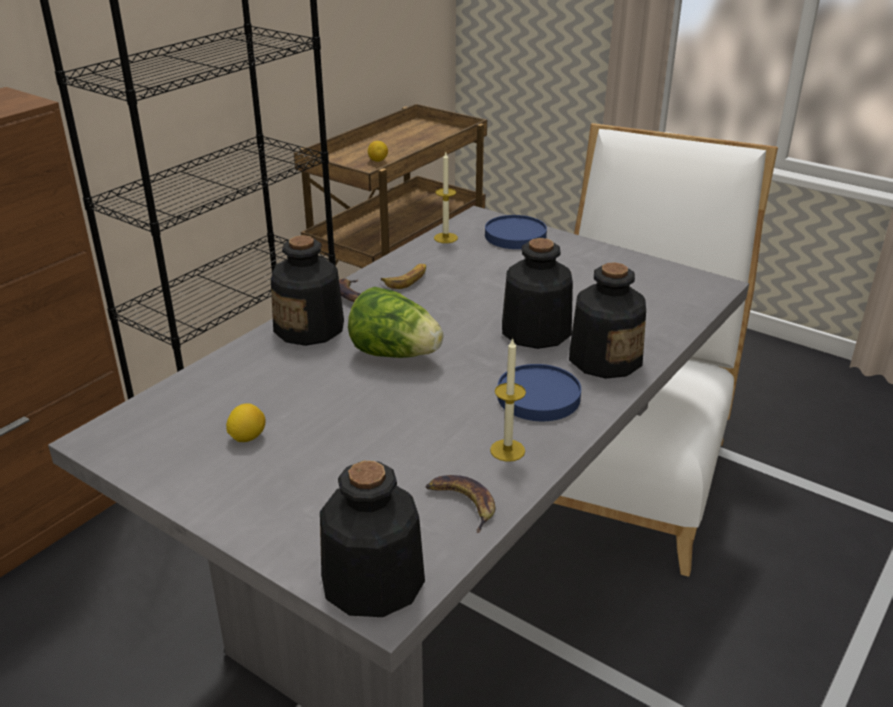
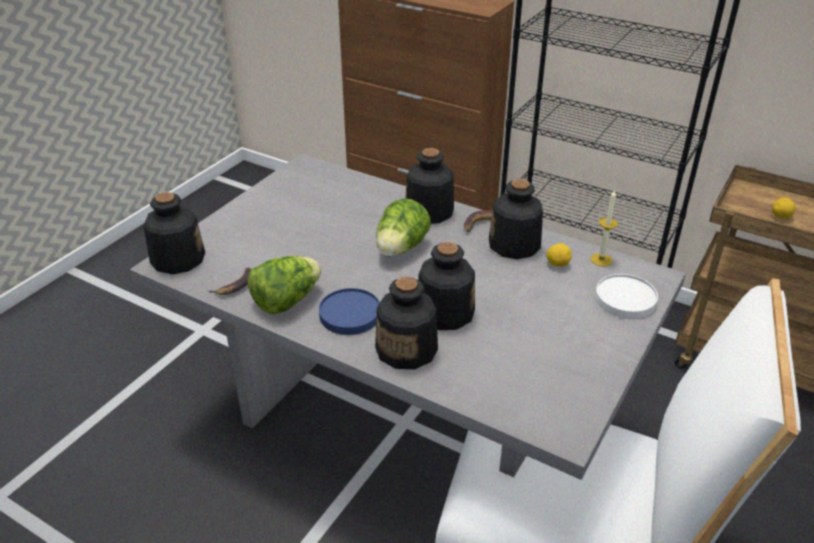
camera: 85 degrees right, 5 degrees up
lemon [226,403,265,442] -> lemon moved to [546,244,572,267]
banana [381,264,426,289] -> bottle [489,179,543,259]
blue plate [485,215,547,249] -> white plate [595,274,658,319]
candle [490,338,526,462] -> lettuce [247,256,321,315]

